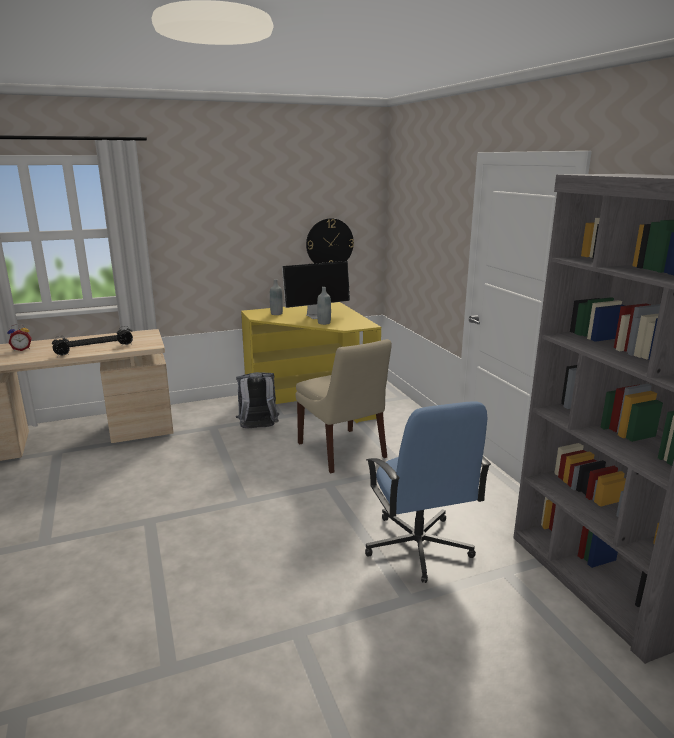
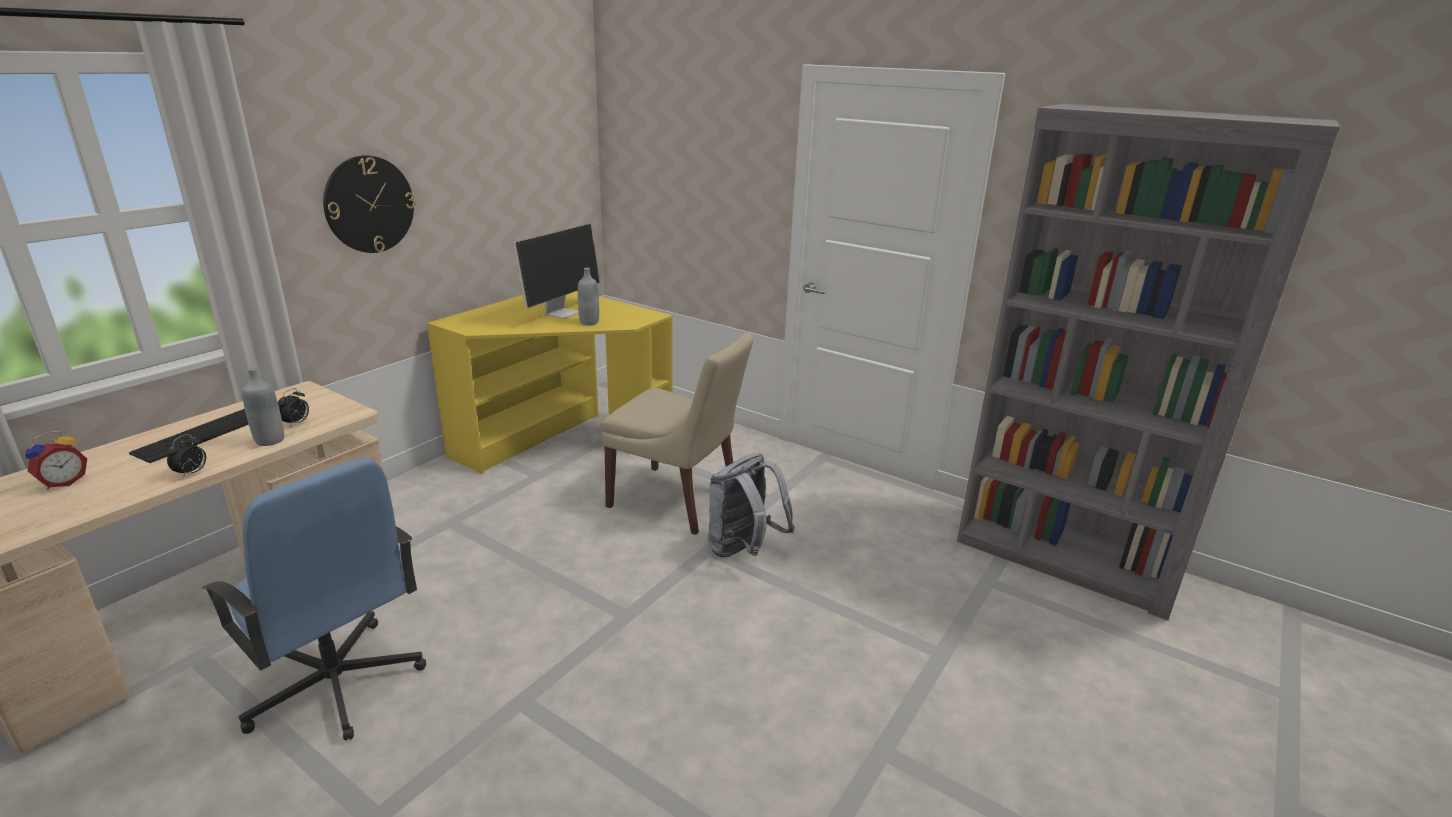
camera: 35 degrees left, 5 degrees up
grey backpack [236,372,279,428] -> grey backpack moved to [708,453,795,557]
grey bottle [270,279,283,315] -> grey bottle moved to [242,367,284,446]
wall clock [306,218,354,263] -> wall clock moved to [323,155,415,253]
blue office chair [365,401,491,583] -> blue office chair moved to [202,458,426,740]

